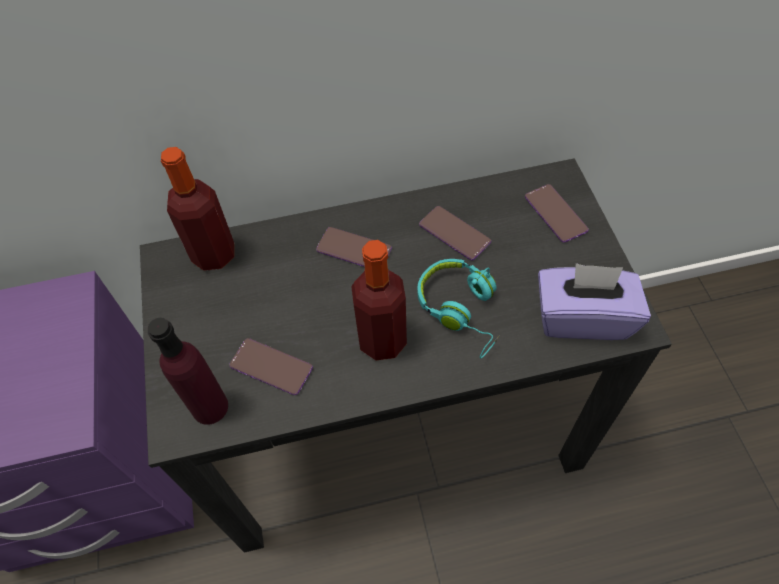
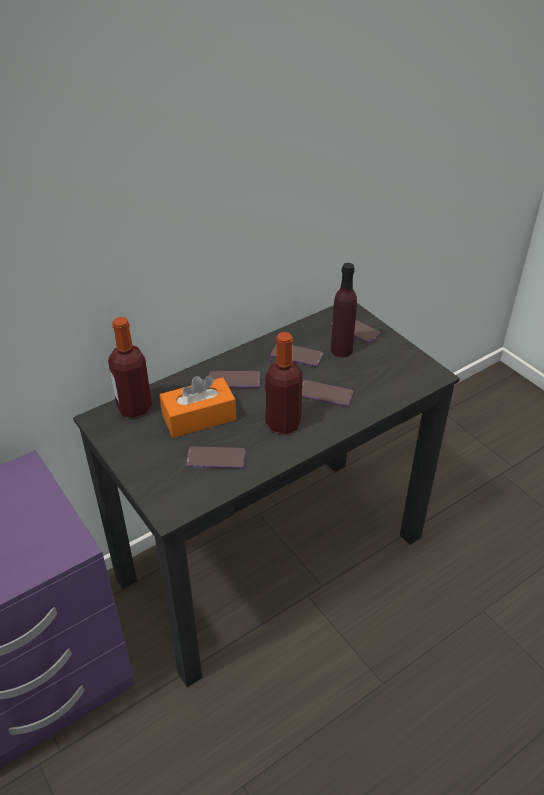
camera: 25 degrees left, 15 degrees down
purple bottle [148,318,228,425] -> purple bottle moved to [331,263,357,357]
turquoise headphones [417,259,500,359] -> phone [302,380,353,406]
purple tissue box [538,263,651,340] -> none
none -> orange tissue box [160,375,236,438]

